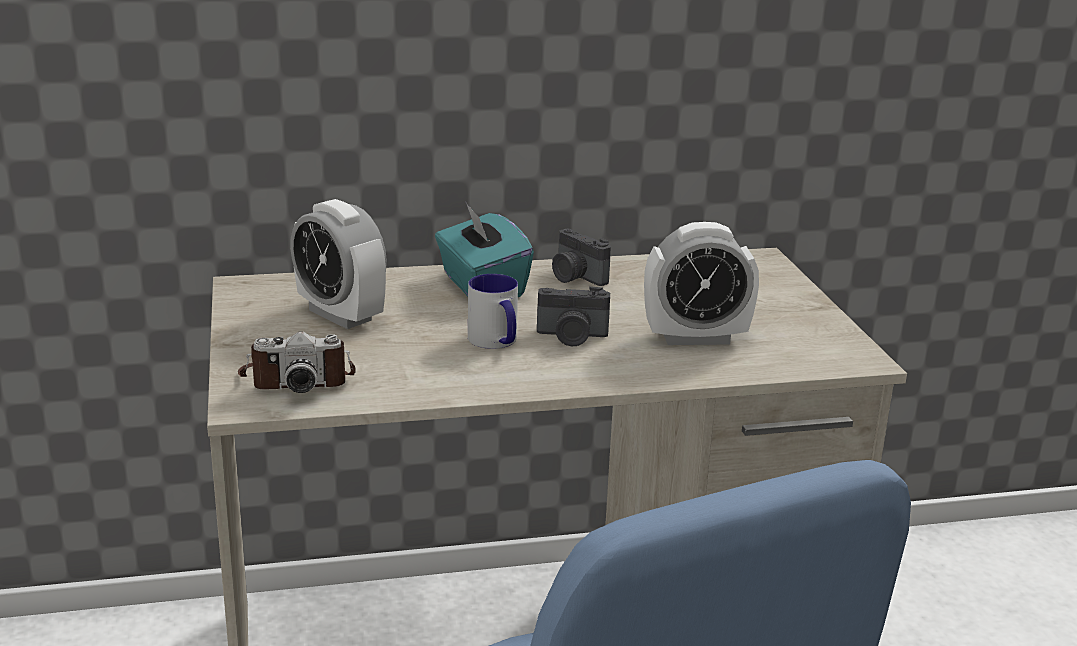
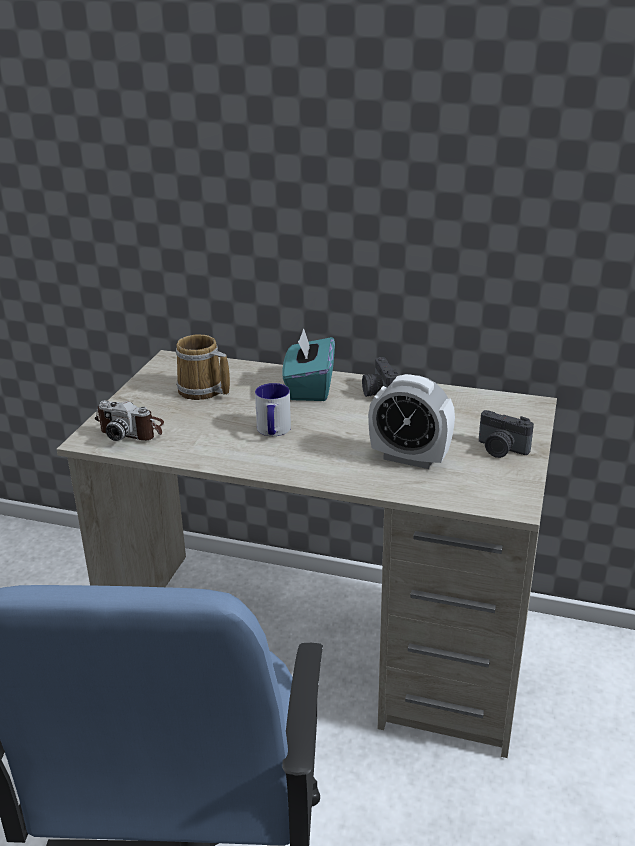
camera: 30 degrees right, 5 degrees up
alarm clock [290,199,387,329] -> mug [176,334,230,400]
camera [537,286,610,346] -> camera moved to [479,410,534,458]

